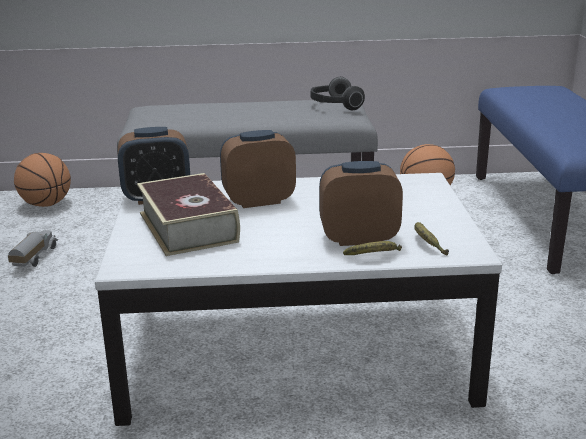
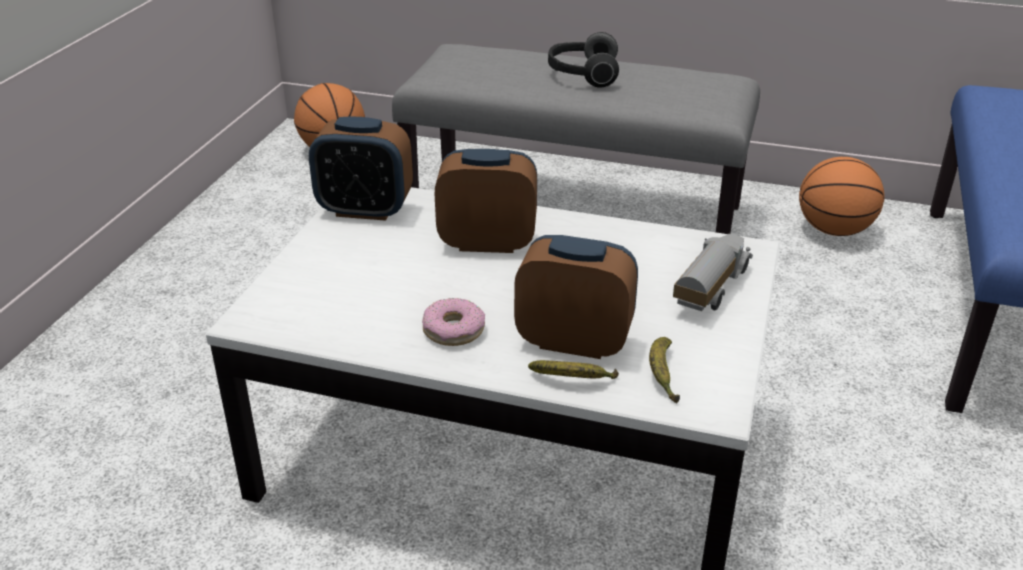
camera: 20 degrees right, 10 degrees up
toy truck [8,230,58,267] -> toy truck moved to [673,234,753,311]
book [137,173,240,256] -> none
headphones [310,77,365,110] -> headphones moved to [548,32,619,88]
none -> donut [422,298,485,346]

